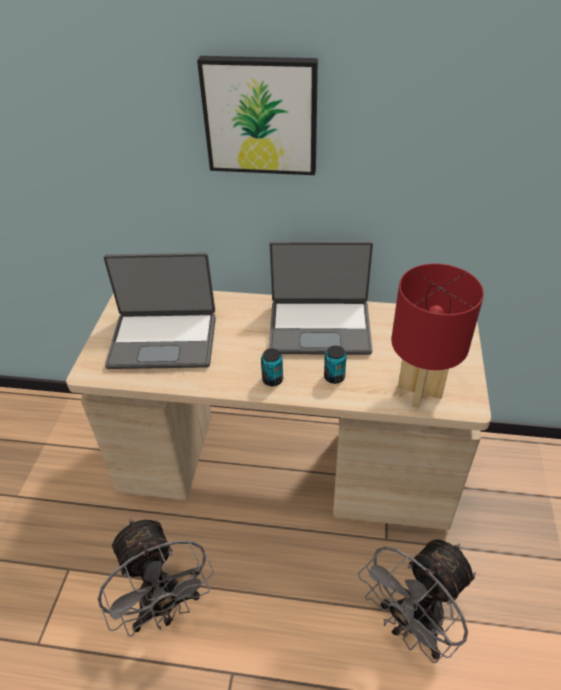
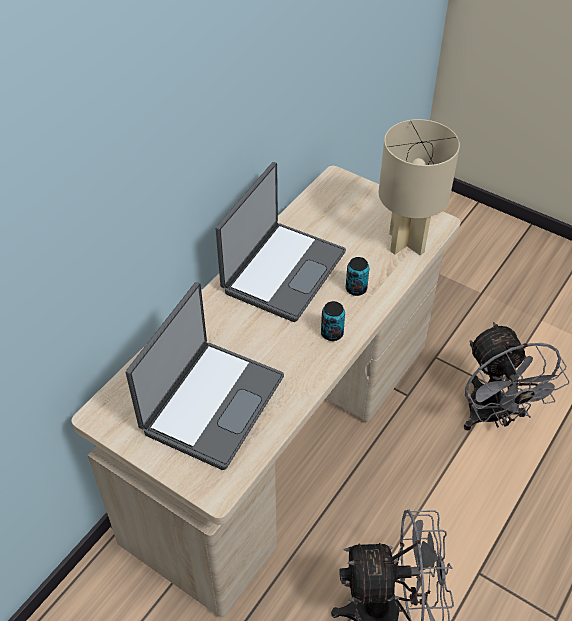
camera: 65 degrees left, 5 degrees up
picture [197,56,318,175] -> none
red table lamp [391,263,484,408] -> beige table lamp [379,119,460,255]

